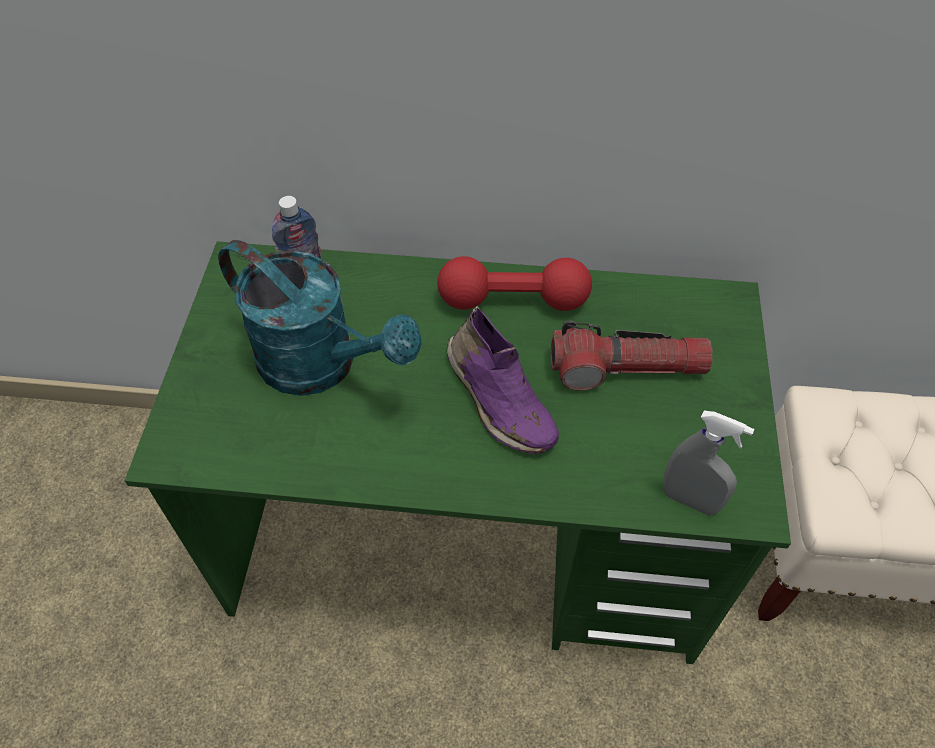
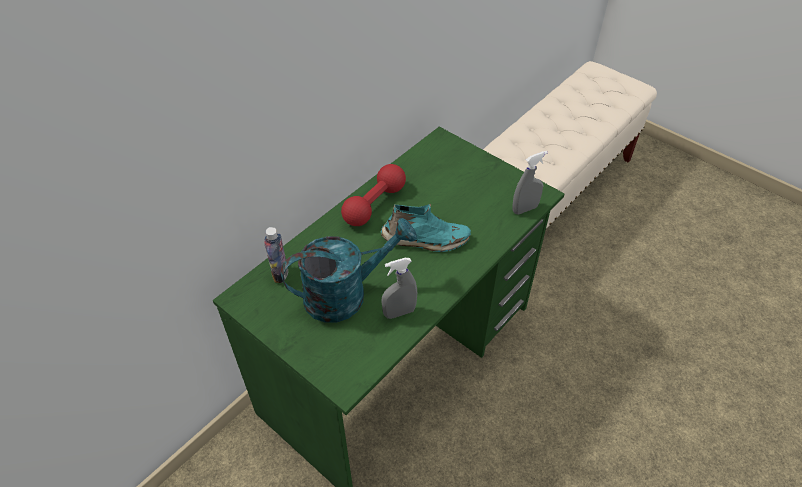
camera: 55 degrees left, 5 degrees down
purple shoe [447,306,559,454] -> turquoise shoe [381,204,471,252]
flashlight [551,321,713,391] -> none
none -> grey spray bottle [382,258,417,319]

